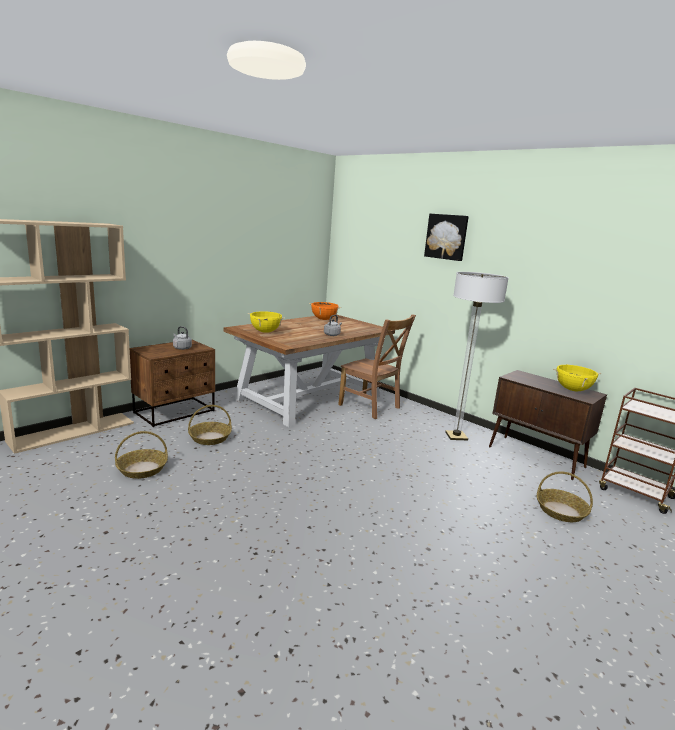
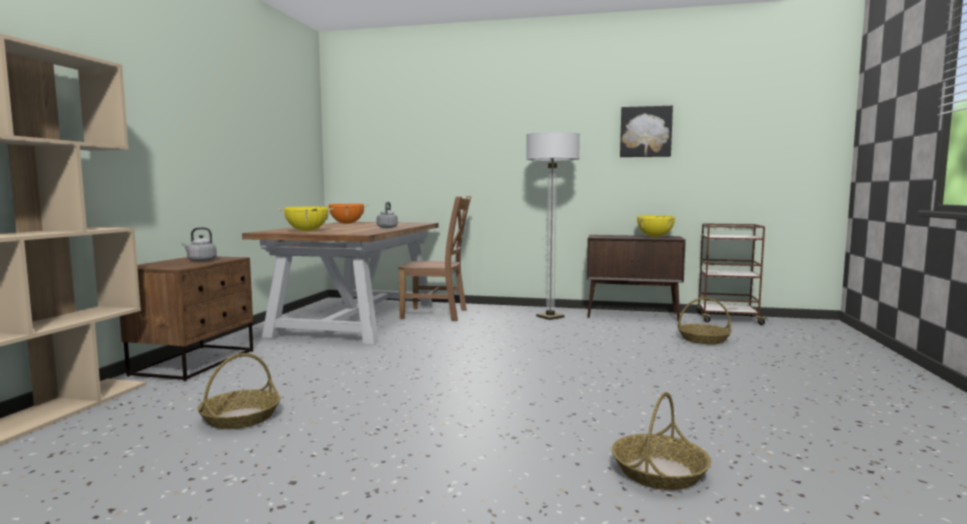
camera: 30 degrees left, 10 degrees down
basket [188,405,232,445] -> basket moved to [612,392,711,490]
picture [424,214,469,261] -> picture moved to [620,106,673,157]

